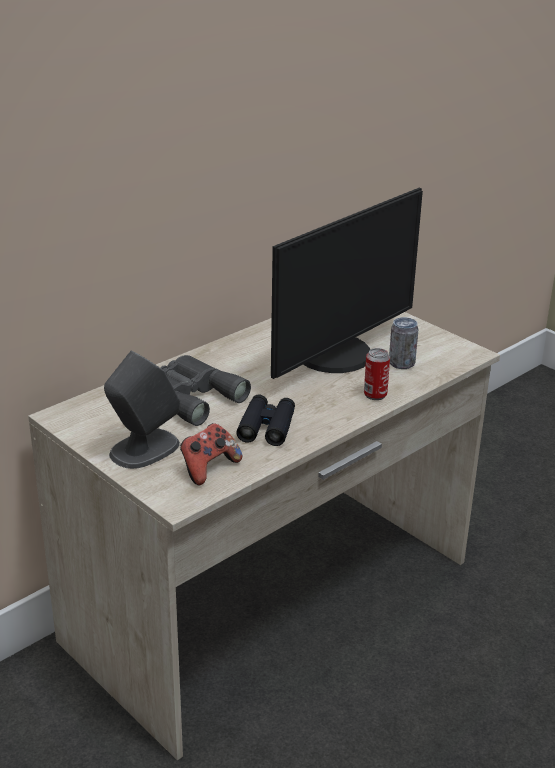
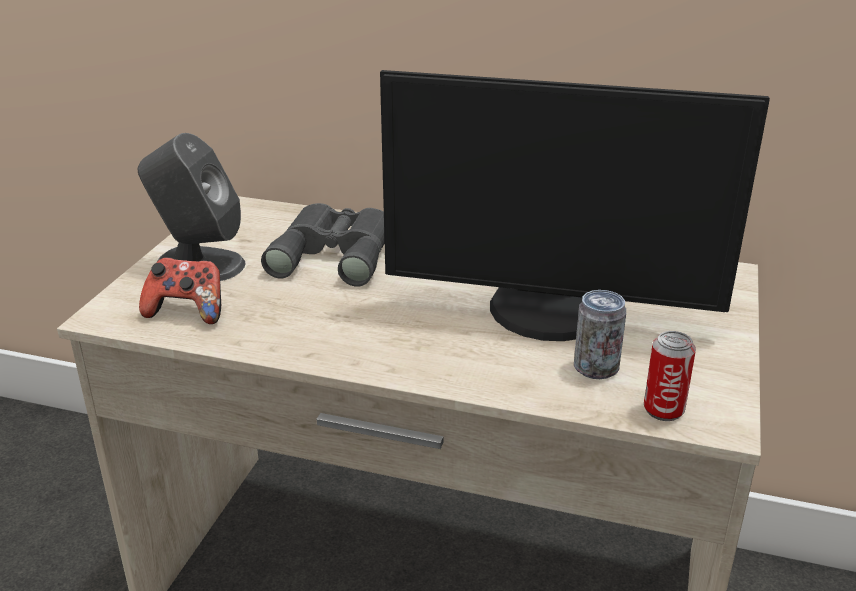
camera: 60 degrees right, 0 degrees up
black binoculars [236,395,295,446] -> none
can [364,348,390,400] -> can moved to [644,331,696,421]

